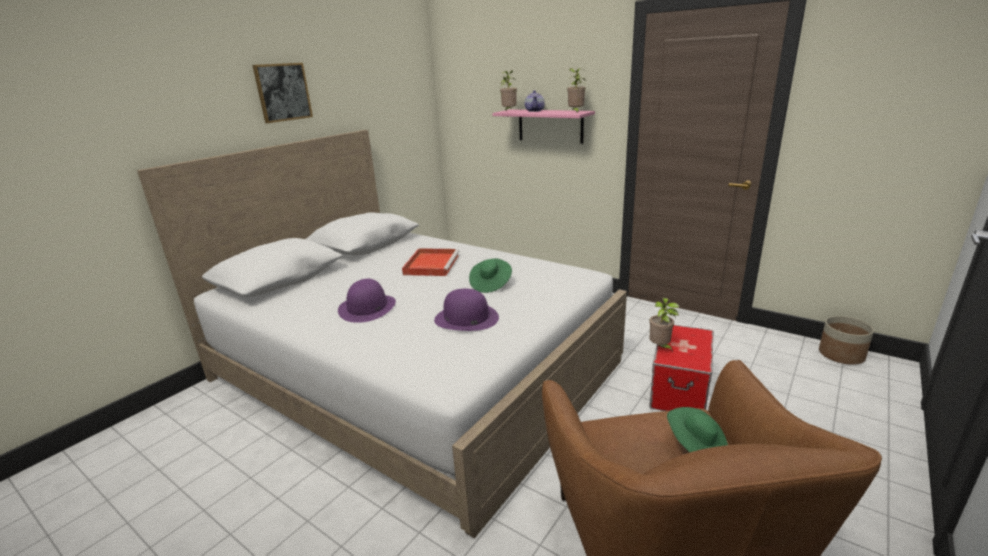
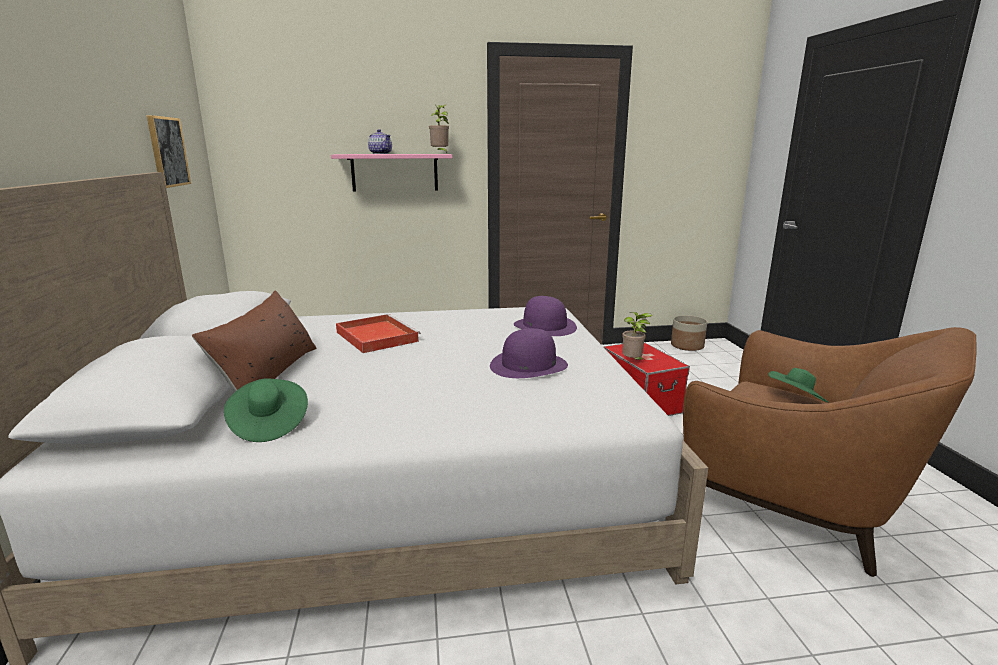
camera: 45 degrees left, 5 degrees down
picture [252,63,313,123] -> picture moved to [147,115,191,188]
purple hat [338,279,396,323] -> purple hat moved to [514,296,577,336]
green hat [469,258,512,293] -> green hat moved to [224,378,308,442]
potted plant [500,70,517,110] -> none
none -> brown pillow [192,290,317,391]

